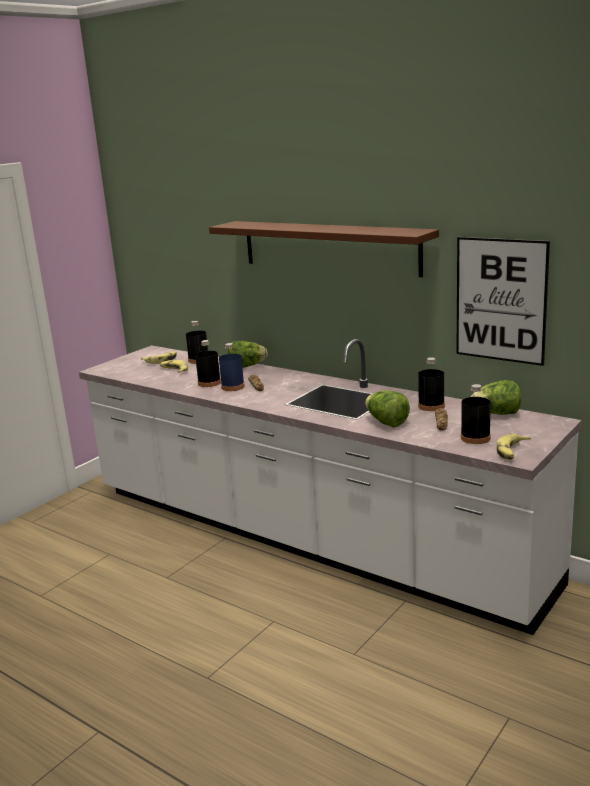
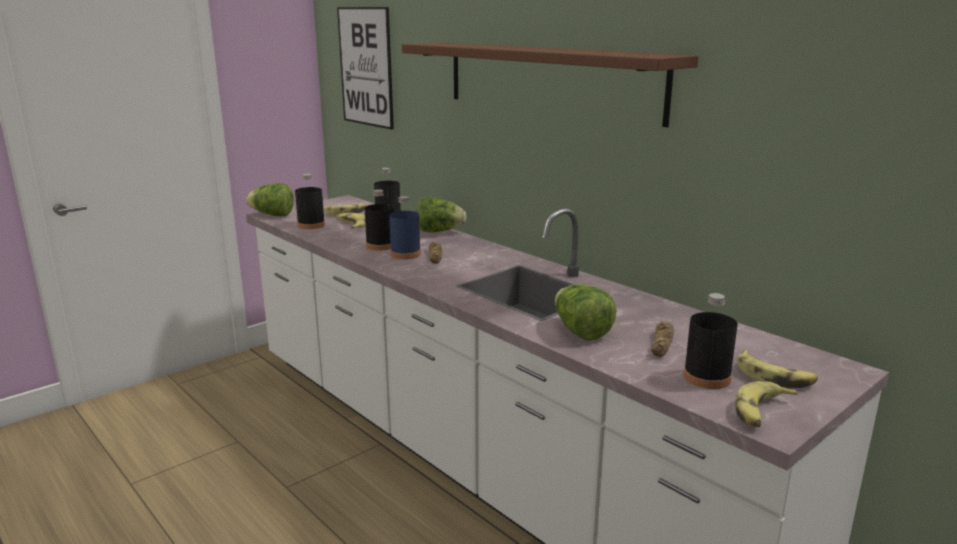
camera: 10 degrees right, 0 degrees up
black bottle [418,357,445,411] -> black bottle moved to [295,174,325,229]
picture [456,237,550,366] -> picture moved to [337,7,394,130]
lettuce [470,380,521,415] -> lettuce moved to [246,183,294,216]
none -> banana [737,350,818,388]

